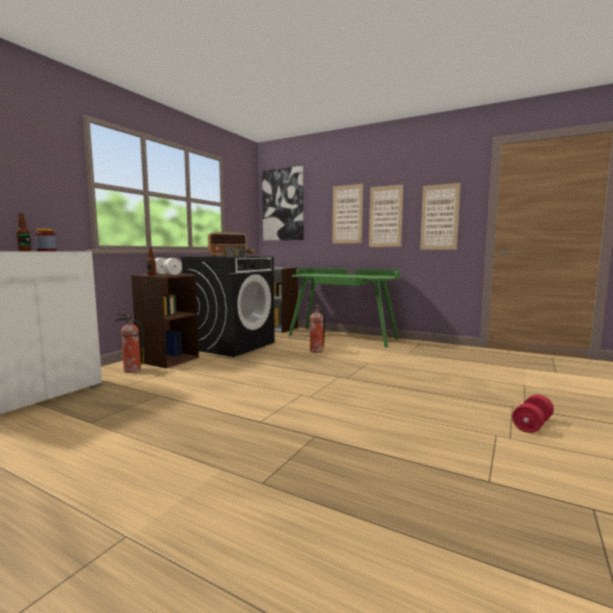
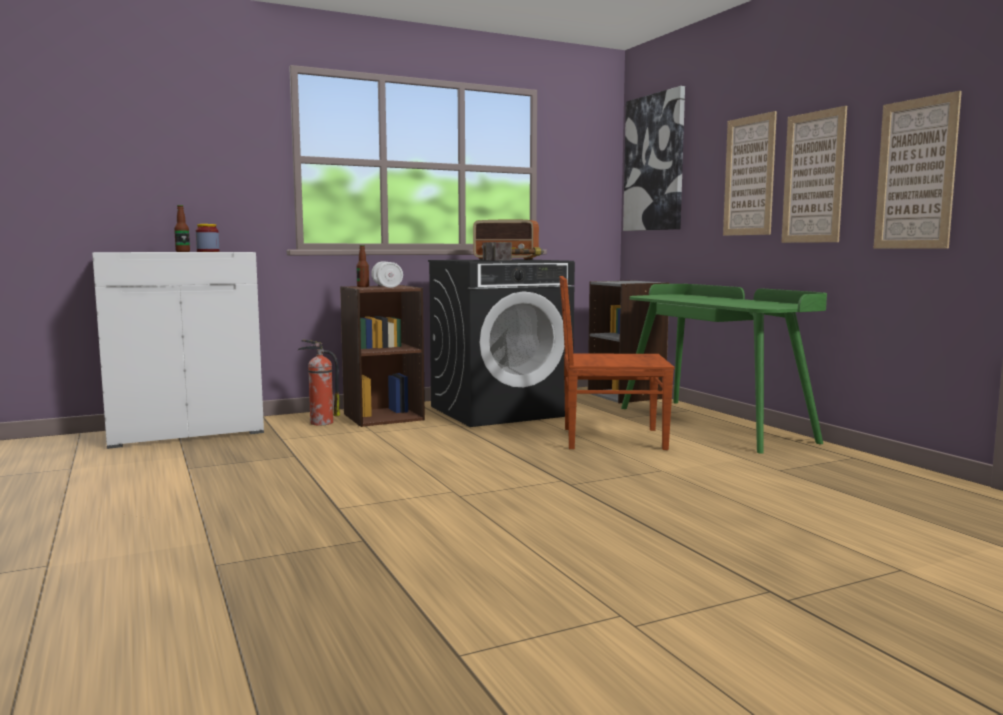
camera: 35 degrees right, 0 degrees up
fire extinguisher [306,303,326,353] -> brown chair [559,276,675,450]
red dumbbell [512,395,554,433] -> none

